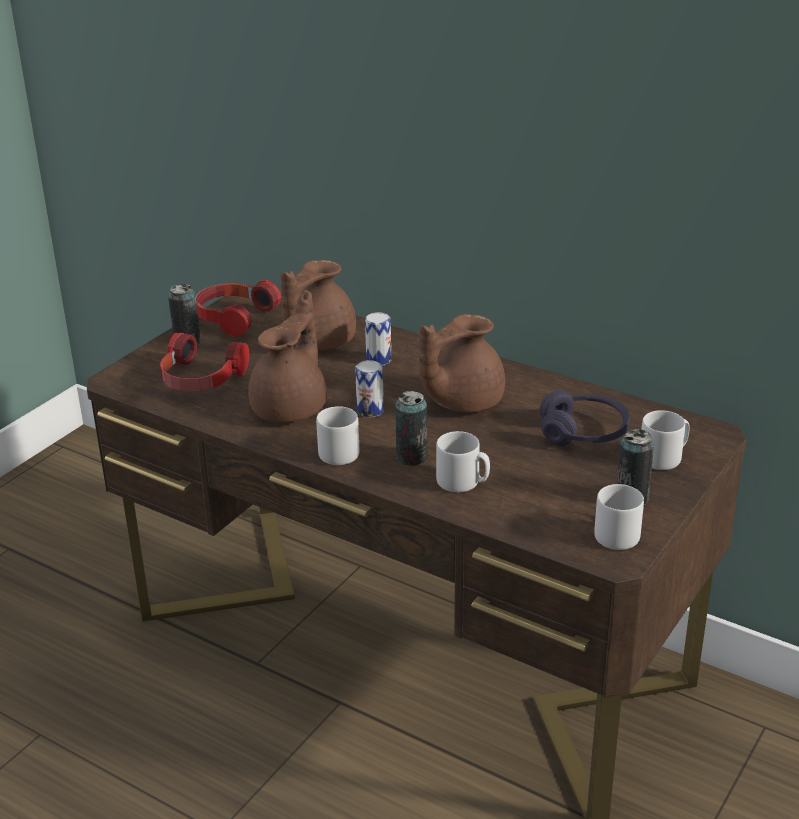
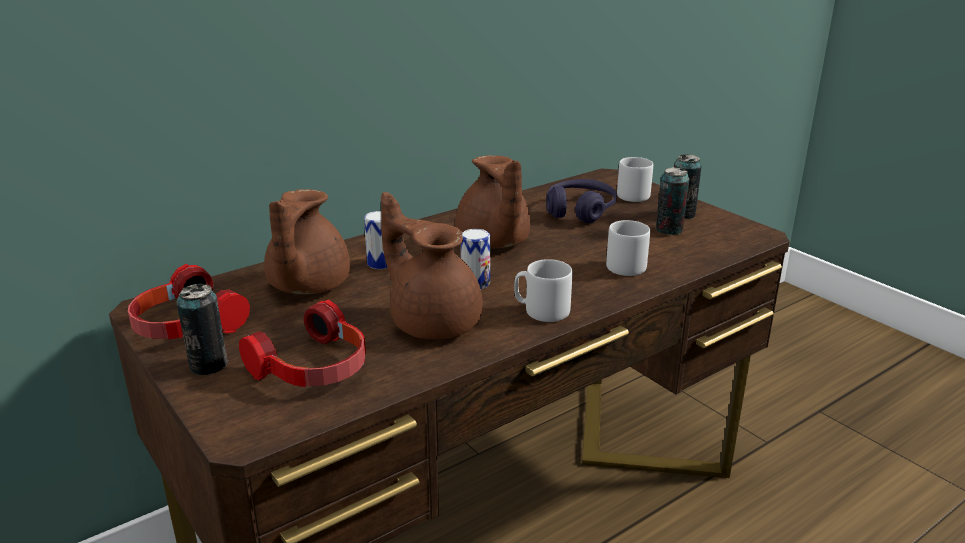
camera: 70 degrees left, 5 degrees down
brown teapot [281,260,356,350] -> brown teapot turned 45 degrees clockwise [264,189,350,294]
can [395,391,427,466] -> can moved to [655,167,689,235]
grey mug [594,484,644,550] -> none

